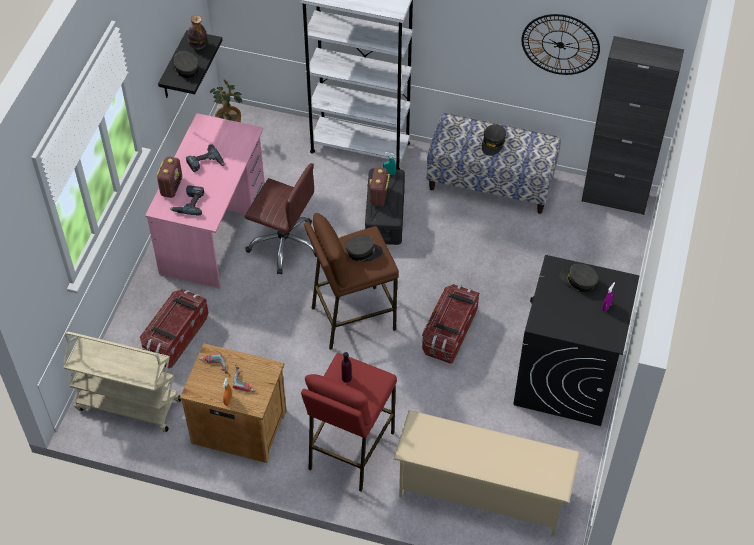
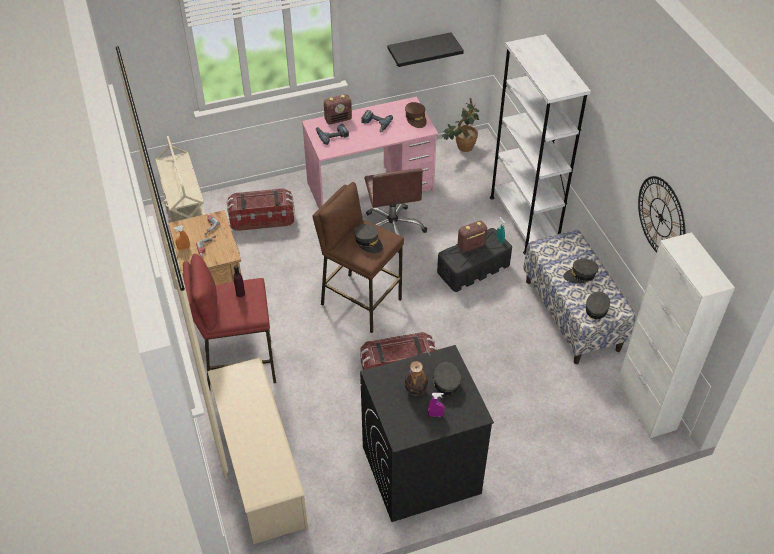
camera: 55 degrees right, 5 degrees down
grey cap [173,51,199,78] -> grey cap moved to [585,291,610,319]
bottle [187,15,207,50] -> bottle moved to [404,361,428,396]
black cabinet [581,36,684,215] -> white cabinet [617,232,735,438]
none -> brown cap [405,102,427,128]

